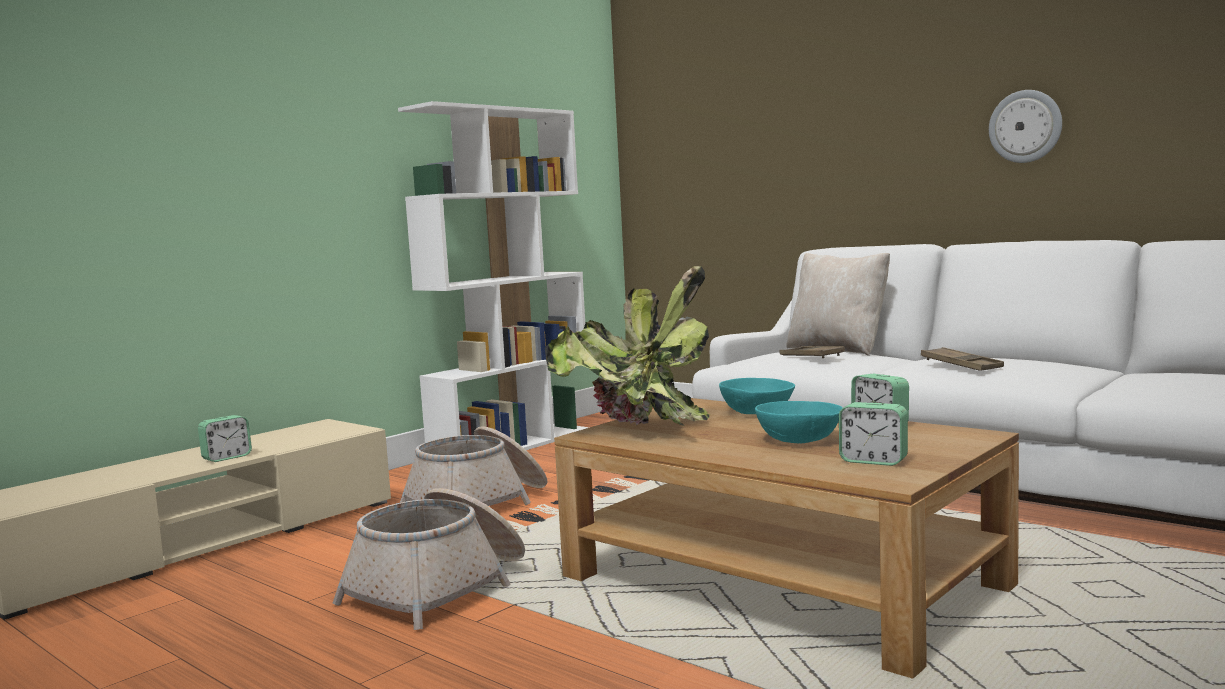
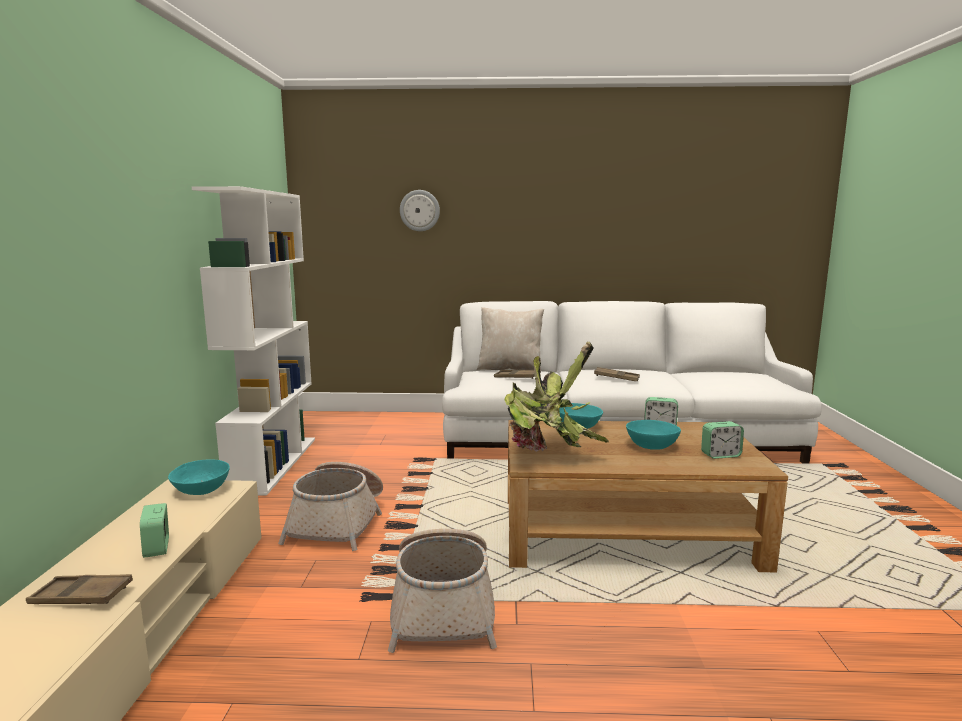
camera: 40 degrees left, 5 degrees up
alarm clock [198,415,252,462] -> alarm clock turned 150 degrees clockwise [140,503,169,558]
wall clock [989,90,1062,163] -> wall clock moved to [400,190,440,231]
none -> brown tray [26,574,133,604]
none -> turquoise bowl [168,460,230,495]

